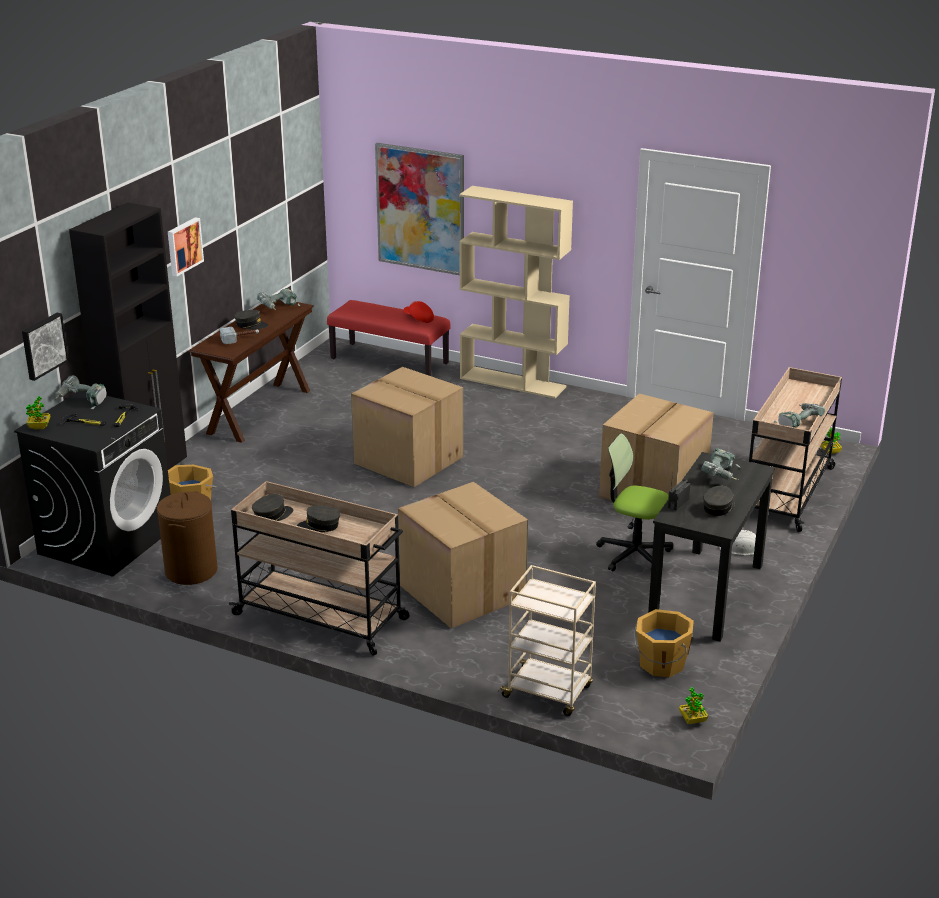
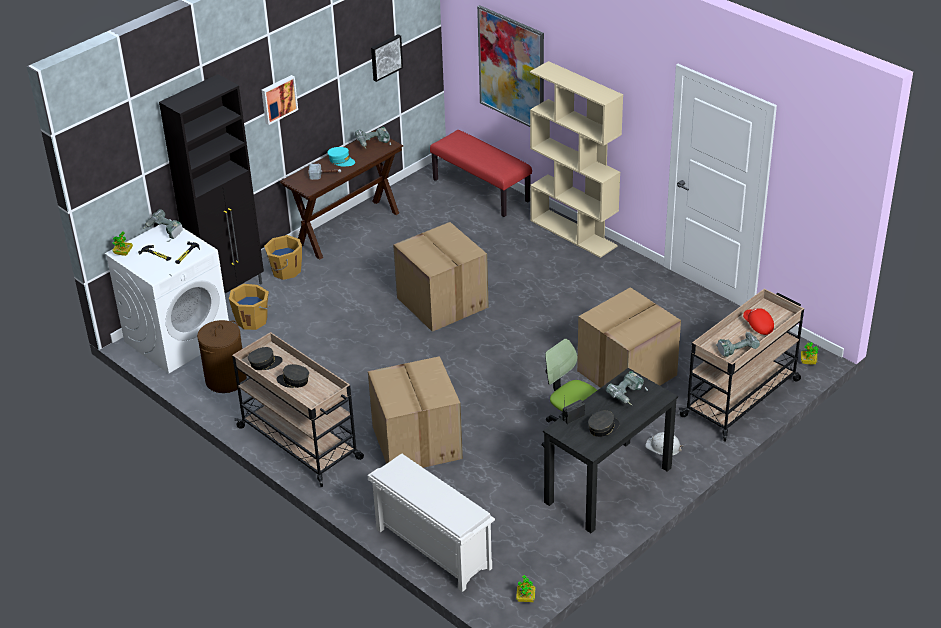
camera: 20 degrees right, 10 degrees up
black washing machine [14,392,171,577] -> white washing machine [105,219,229,374]
picture [22,313,69,381] -> picture moved to [371,34,403,82]
grey cap [234,310,269,330] -> turquoise cap [327,147,355,166]
red cap [404,301,434,323] -> red cap moved to [743,308,774,335]
beige cart [499,565,596,716] -> white shoe rack [368,454,495,592]
orange bucket [634,609,694,678] -> orange bucket moved to [264,235,302,280]

